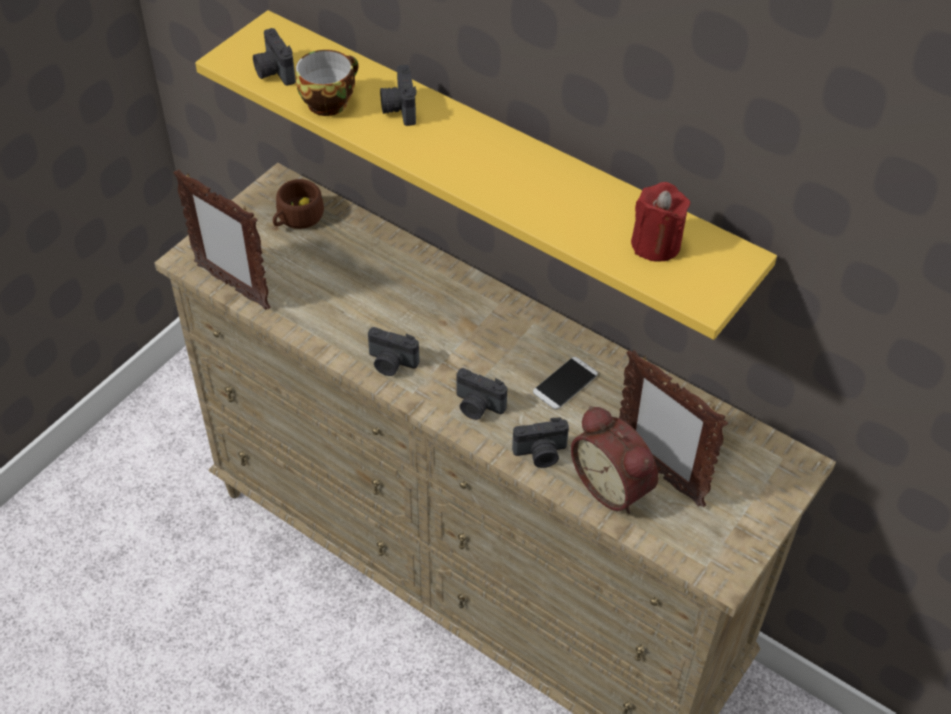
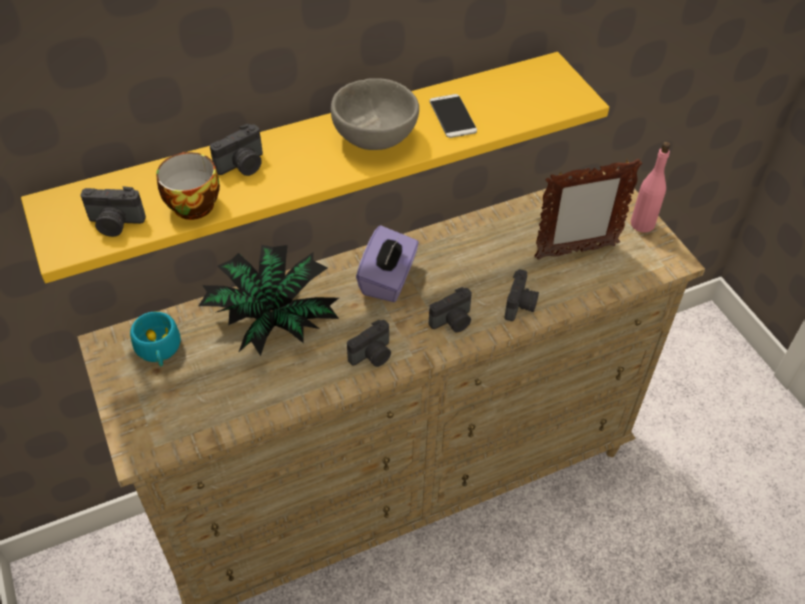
camera: 60 degrees left, 0 degrees up
picture frame [173,170,271,310] -> none
brown cup [273,179,324,229] -> turquoise cup [130,311,181,367]
camera [380,65,416,126] -> camera turned 60 degrees counterclockwise [210,124,263,176]
phone [533,357,598,409] -> phone moved to [430,94,477,138]
alarm clock [571,406,658,514] -> none
red candle [631,182,690,262] -> none
none -> potted plant [199,245,339,356]
none -> grey bowl [331,78,419,150]
none -> purple tissue box [356,225,419,302]
none -> pink bottle [631,142,670,232]

